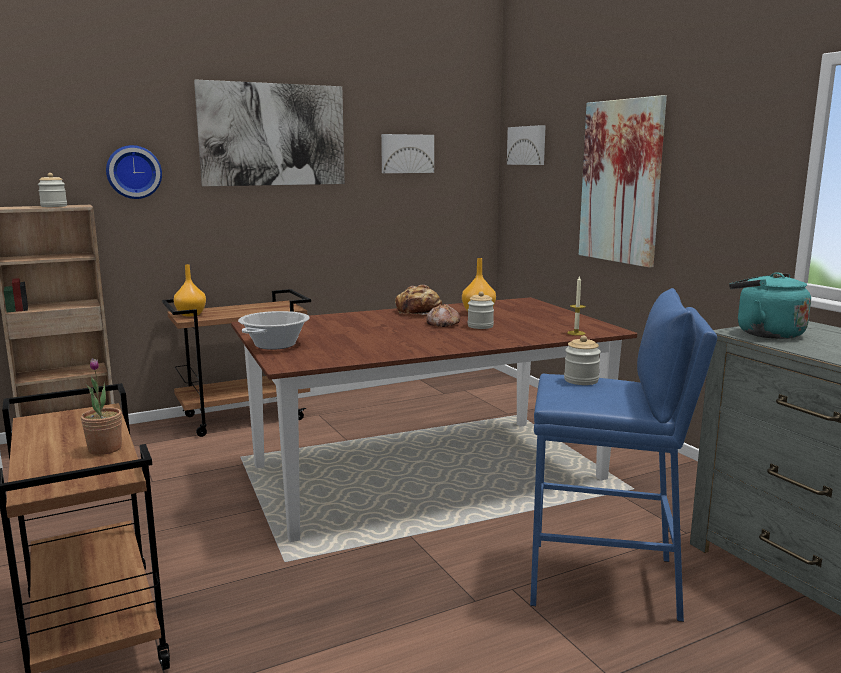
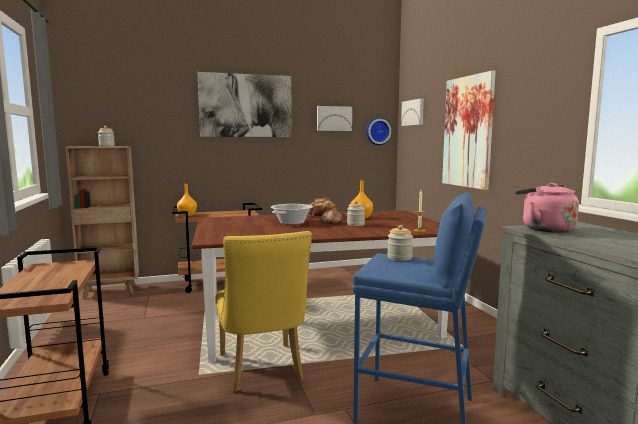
camera: 10 degrees right, 5 degrees down
potted plant [81,358,122,455] -> none
wall clock [106,145,162,199] -> wall clock moved to [366,117,391,145]
cooking pot [238,311,310,350] -> cooking pot moved to [271,204,313,225]
turquoise kettle [729,272,811,339] -> pink kettle [515,183,579,233]
none -> yellow chair [215,231,312,392]

